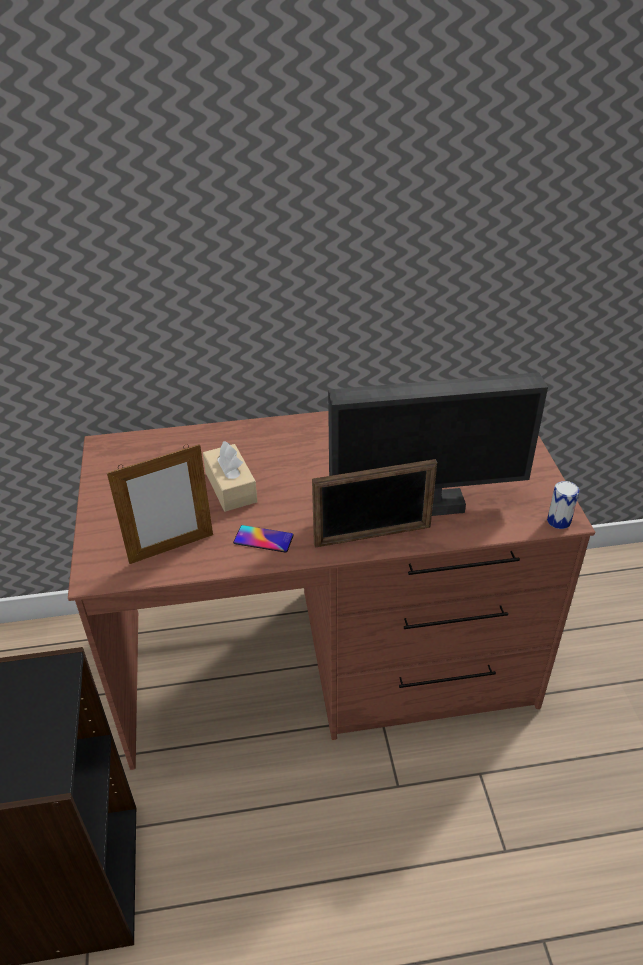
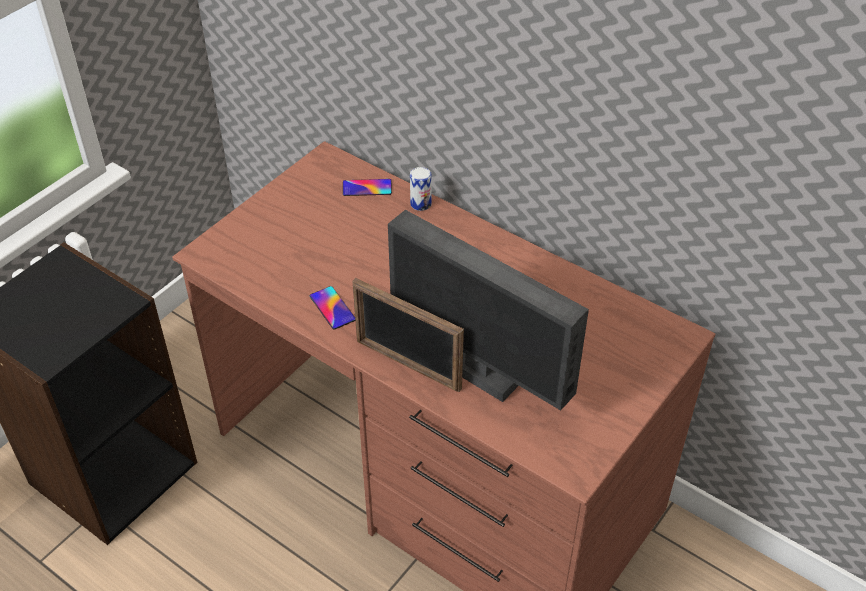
camera: 45 degrees right, 5 degrees up
picture frame [107,444,213,564] -> none
beige tissue box [203,441,257,512] -> none
can [547,481,579,529] -> can moved to [410,167,432,211]
none -> phone [343,179,392,196]

